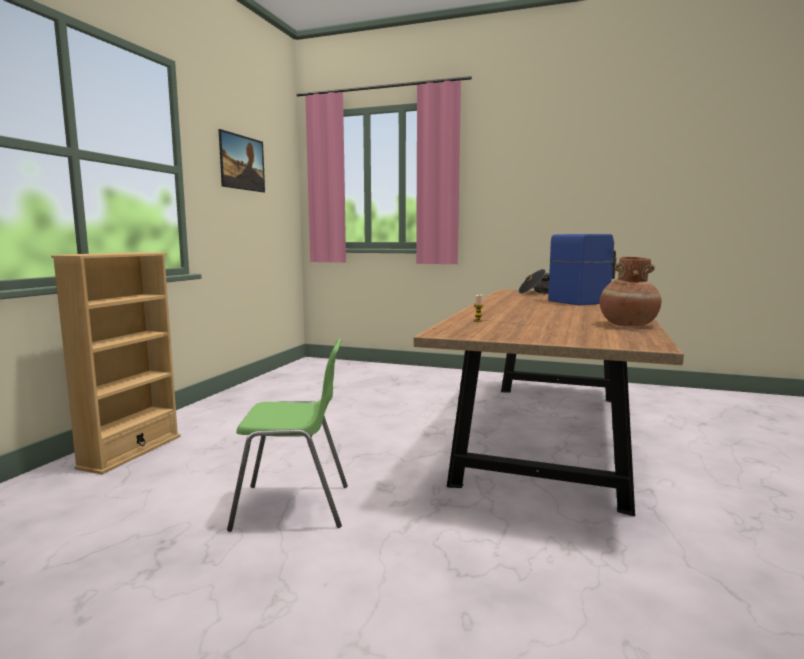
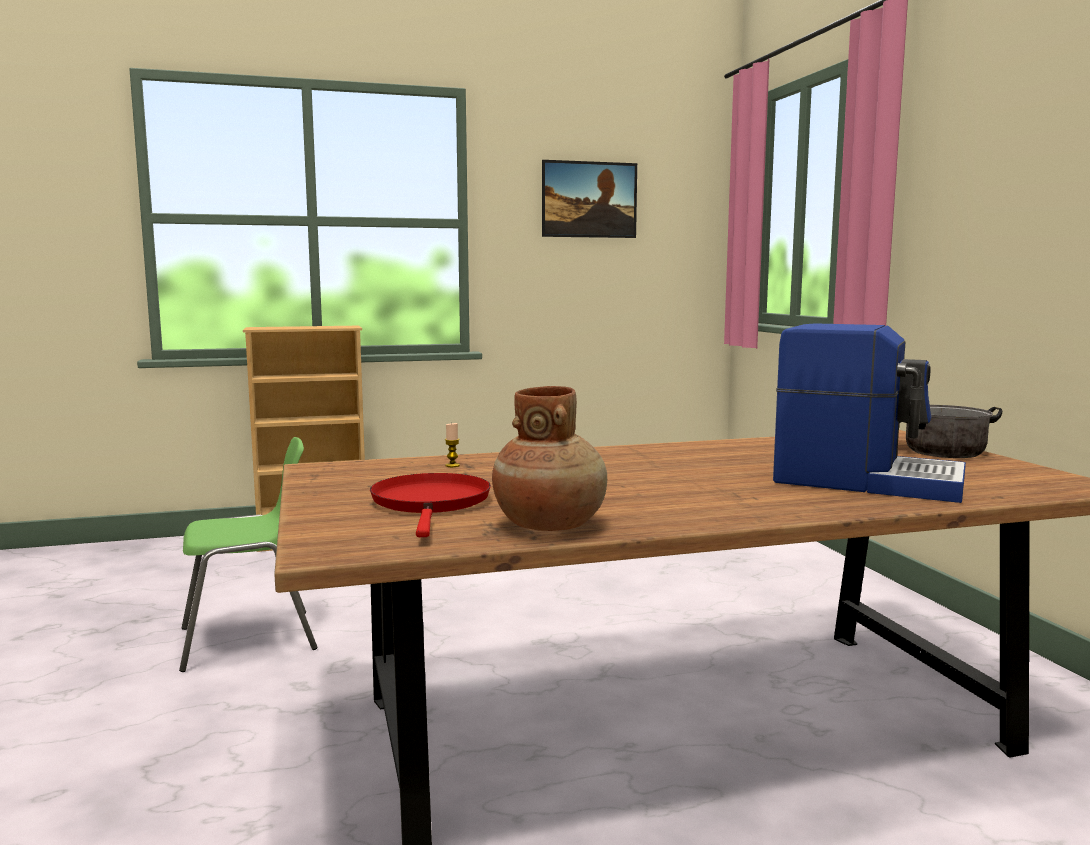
camera: 55 degrees right, 0 degrees up
green chair [227,339,348,532] -> green chair turned 75 degrees counterclockwise [179,437,317,672]
none -> red frying pan [370,473,491,537]

